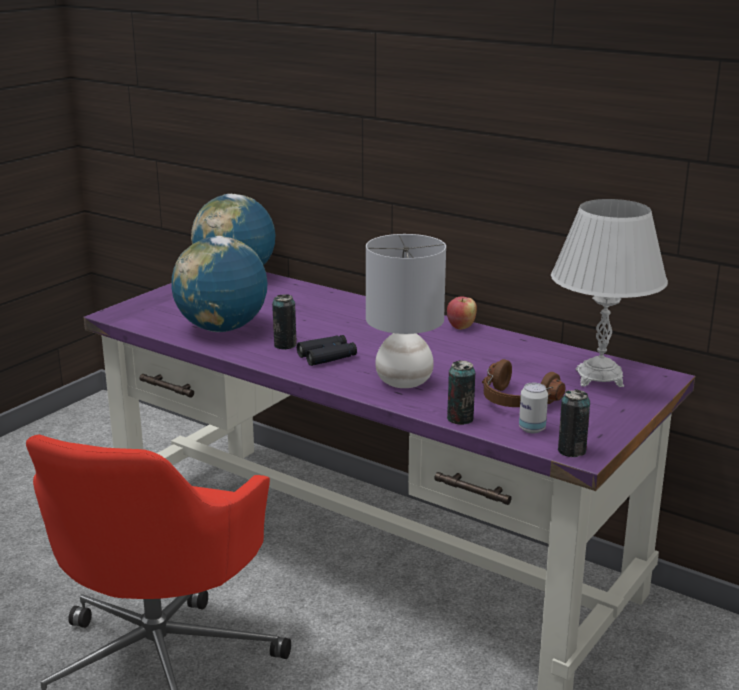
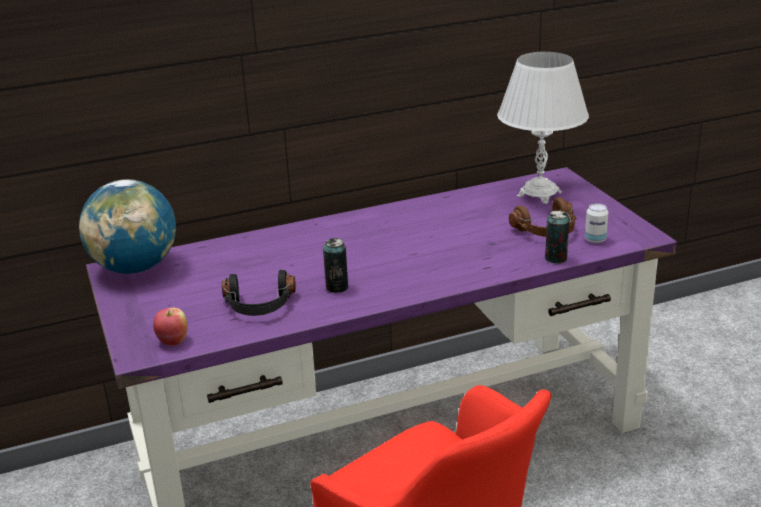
camera: 55 degrees left, 5 degrees up
globe [171,236,268,332] -> black headphones [222,270,296,316]
black binoculars [297,335,357,366] -> none
grey table lamp [366,234,446,388] -> none
apple [447,296,477,330] -> apple moved to [153,307,187,346]
can [558,389,590,457] -> none

